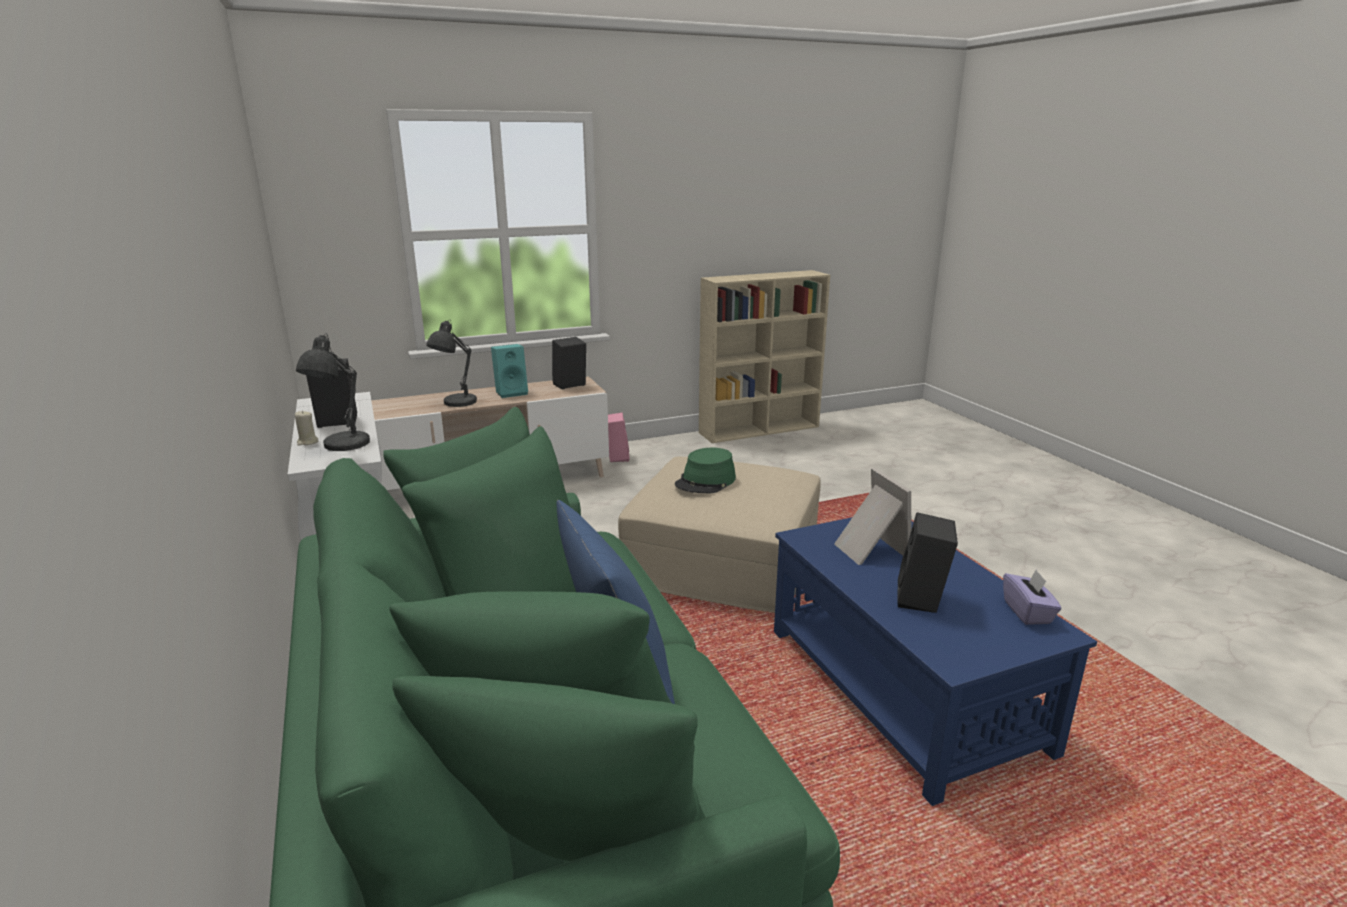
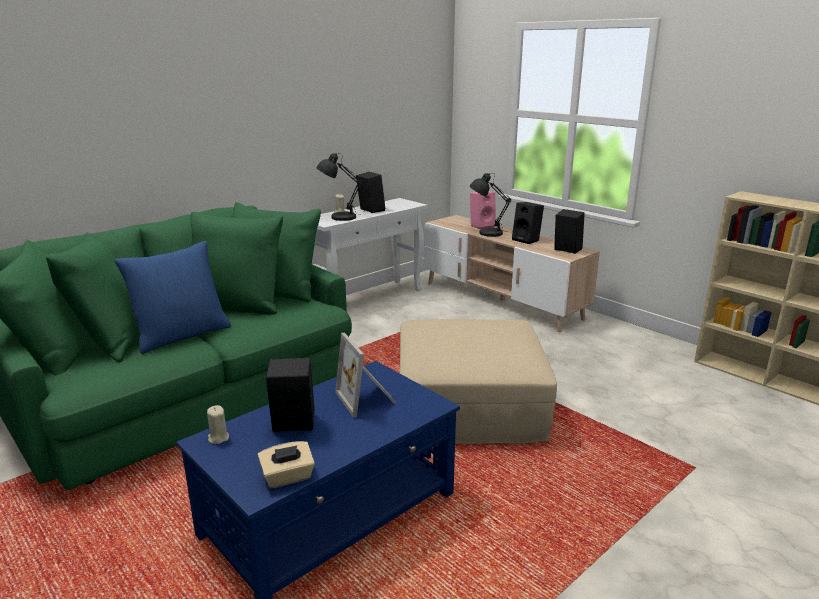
camera: 70 degrees right, 0 degrees up
turquoise speaker [491,344,528,398] -> black speaker [512,202,544,244]
pink speaker [608,413,630,462] -> pink speaker moved to [470,191,496,229]
green hat [675,448,736,493] -> none
picture frame [834,468,911,565] -> picture frame turned 105 degrees clockwise [335,333,396,417]
purple tissue box [1003,570,1062,625] -> beige tissue box [257,441,315,488]
none -> beige candle [207,405,229,444]

